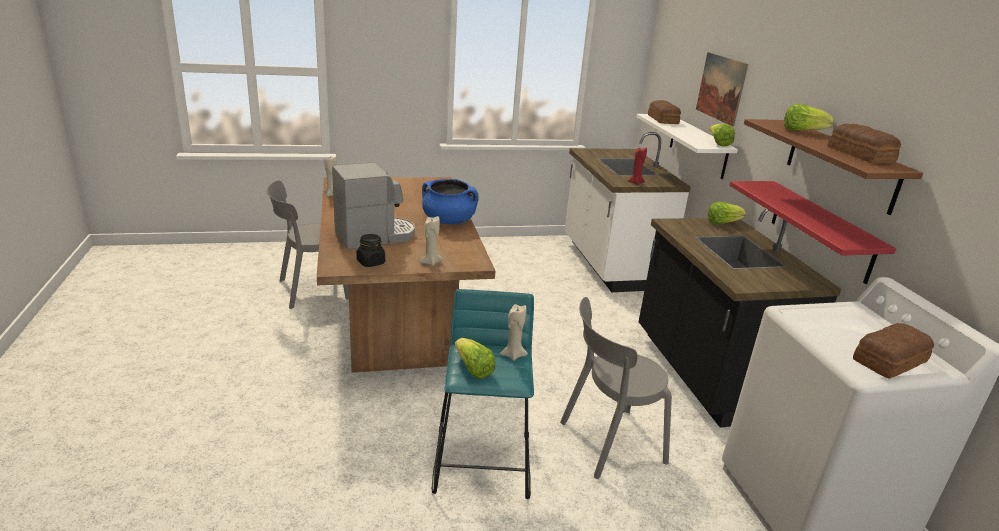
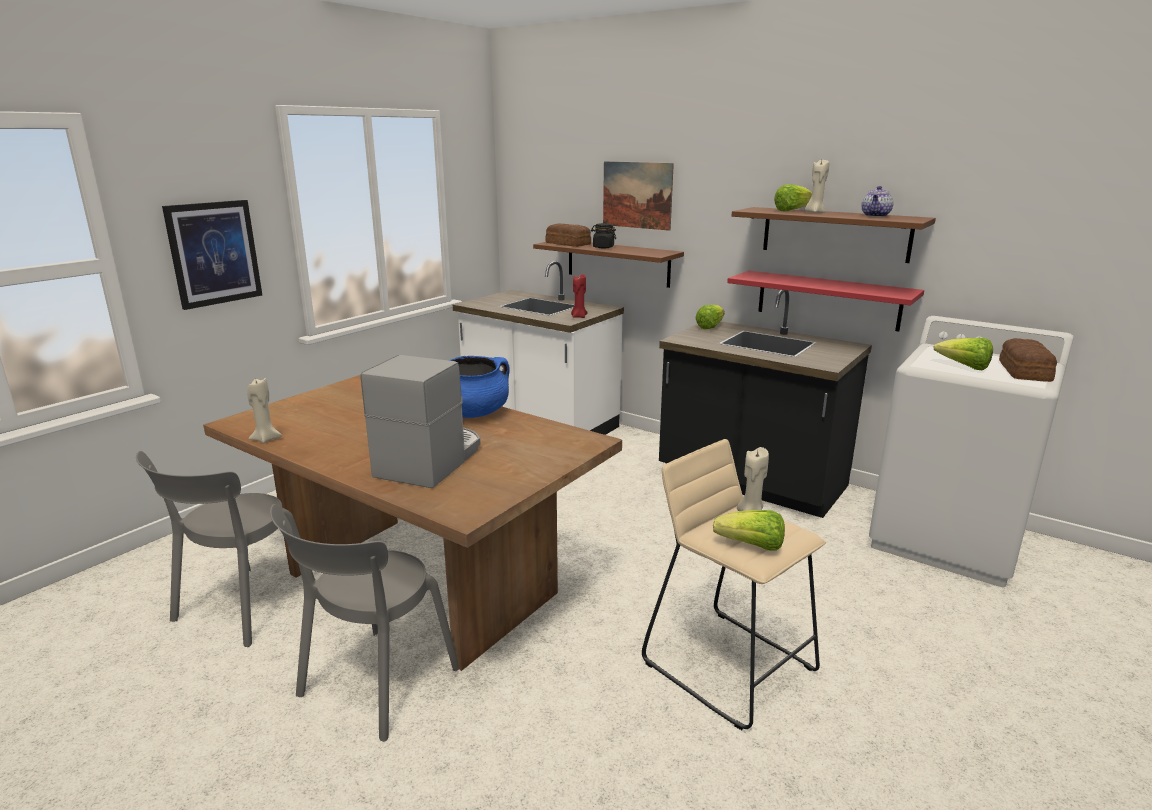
camera: 40 degrees left, 5 degrees down
black jar [356,234,385,267] -> black jar moved to [591,223,616,249]
beige candle [420,216,443,266] -> beige candle moved to [805,160,829,213]
turquoise stool [432,289,534,499] -> beige stool [642,439,826,730]
grey chair [560,297,672,479] -> grey chair moved to [270,504,459,742]
white shelf [636,114,738,179] -> brown shelf [533,242,684,288]
lettuce [709,123,735,147] -> lettuce moved to [934,338,993,370]
bread [828,124,901,163] -> teapot [862,186,894,217]
none -> picture [162,200,262,310]

